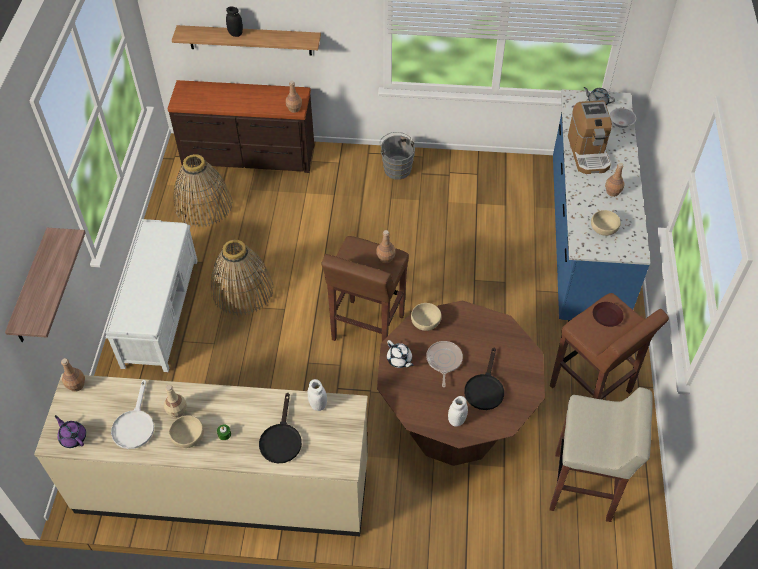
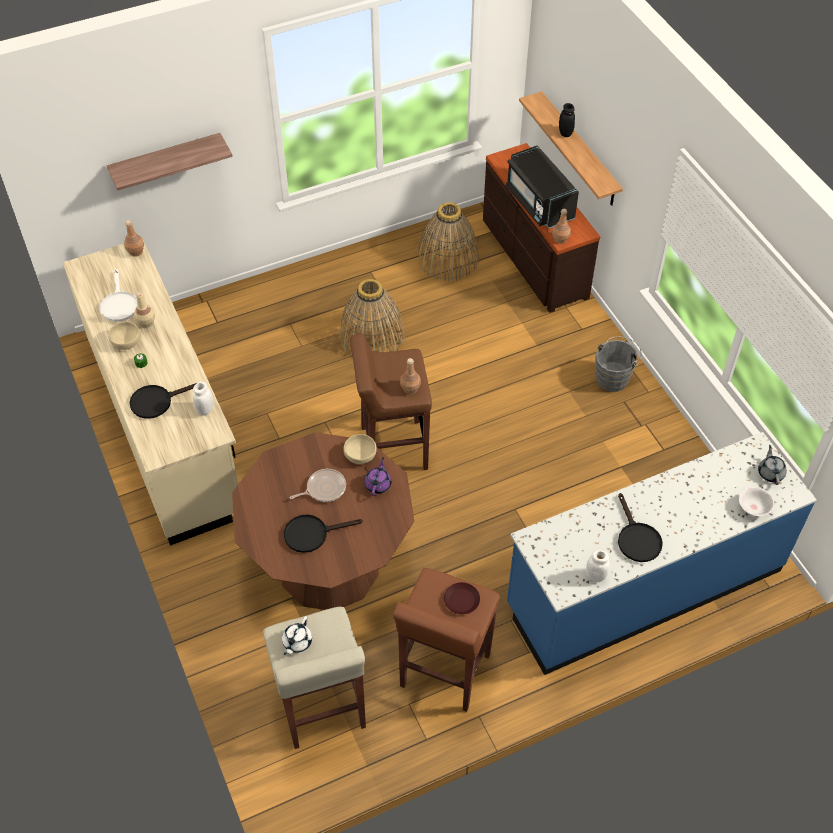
camera: 60 degrees right, 0 degrees up
purple teapot [55,415,86,448] -> purple teapot moved to [364,457,392,496]
white bench [106,219,198,372] -> none
white frying pan [111,379,154,449] -> white frying pan turned 75 degrees counterclockwise [100,269,138,322]
white teapot [387,340,414,368] -> white teapot moved to [282,616,312,655]
white jar [448,396,468,427] -> white jar moved to [586,550,609,582]
coffee machine [568,100,612,174] -> none
beige bowl [591,210,621,236] -> none
brown bottle [605,163,624,197] -> black frying pan [618,493,663,562]
none -> black microwave [506,145,579,228]

